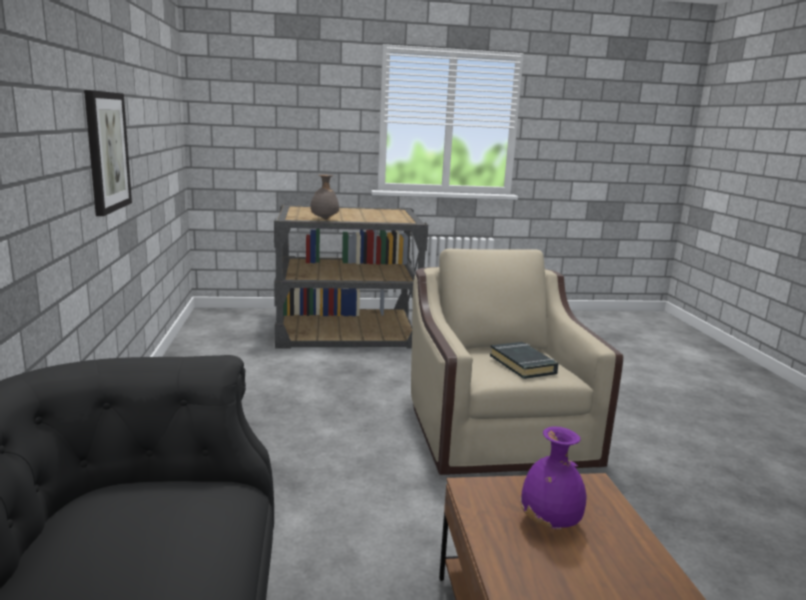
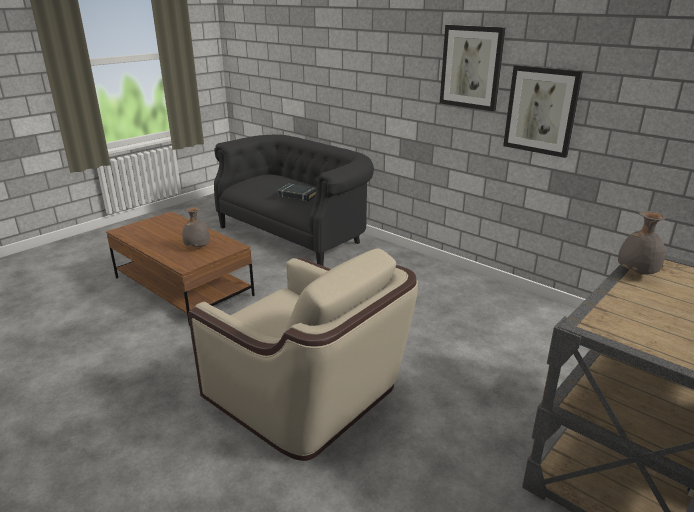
camera: 140 degrees right, 10 degrees up
black book [490,342,559,379] -> black book moved to [278,184,317,201]
purple vase [520,427,587,530] -> grey vase [182,207,210,249]
none -> picture [440,25,506,111]

